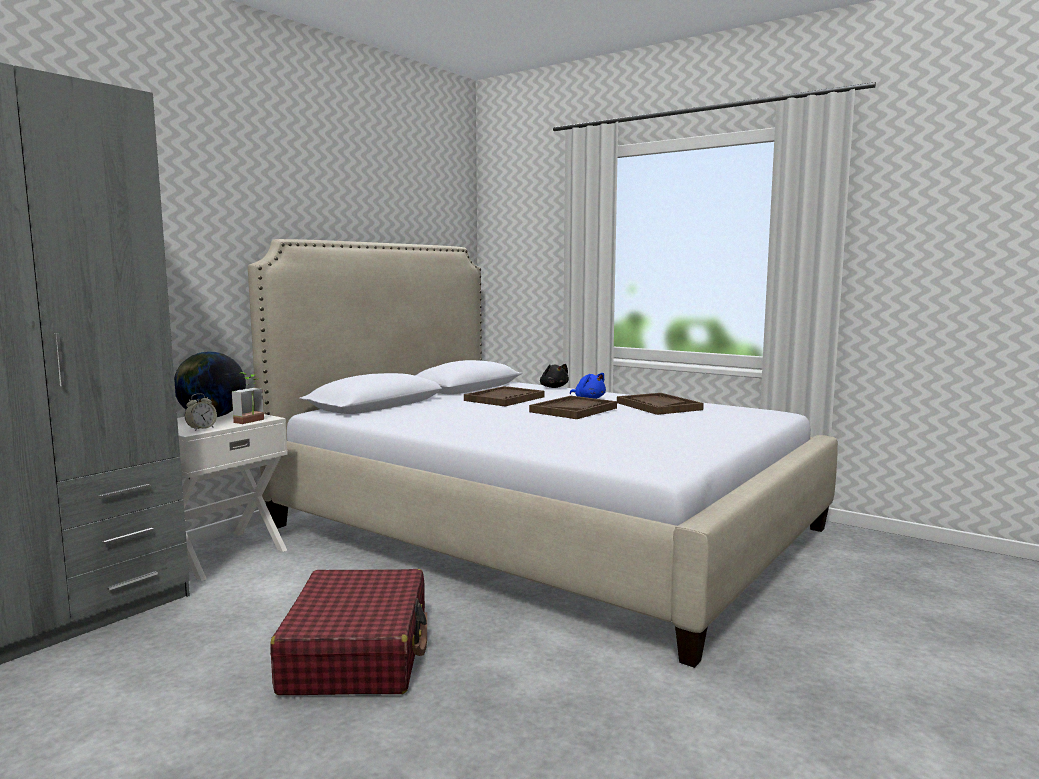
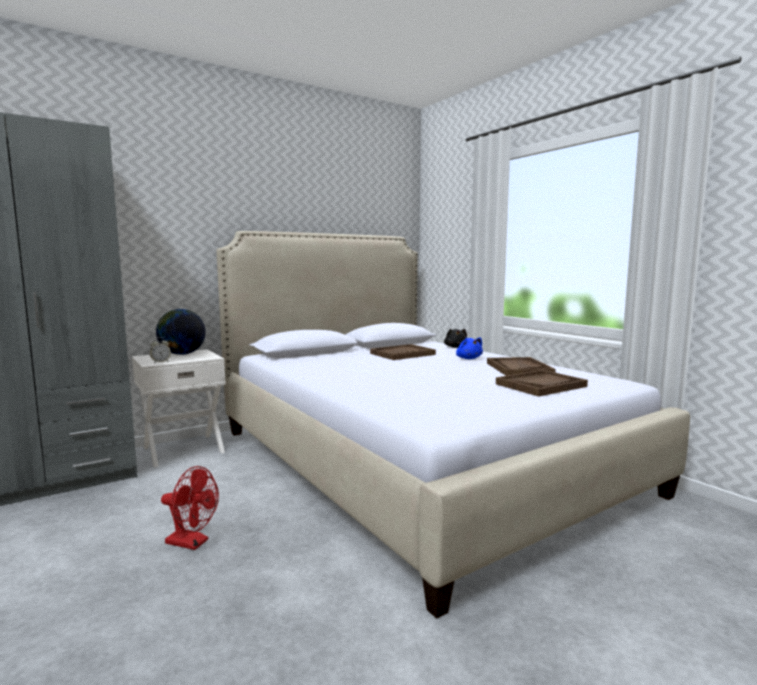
camera: 20 degrees right, 0 degrees up
potted plant [232,372,264,424] -> none
red suitcase [270,569,427,695] -> red fan [161,466,219,550]
brown tray [529,396,617,419] -> brown tray moved to [496,370,588,396]

